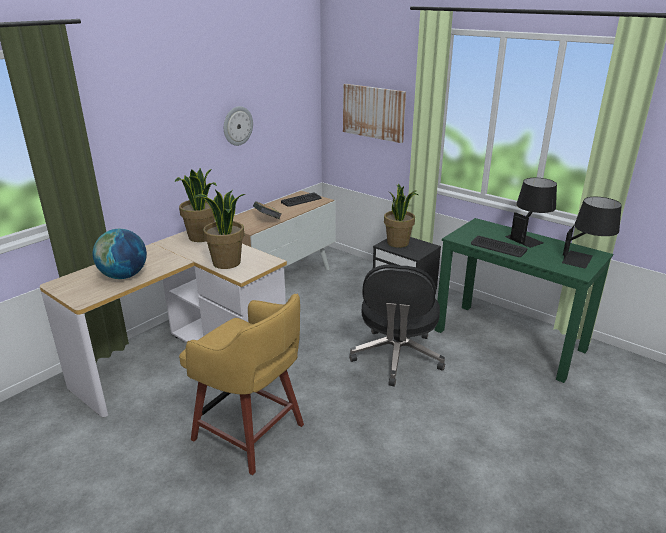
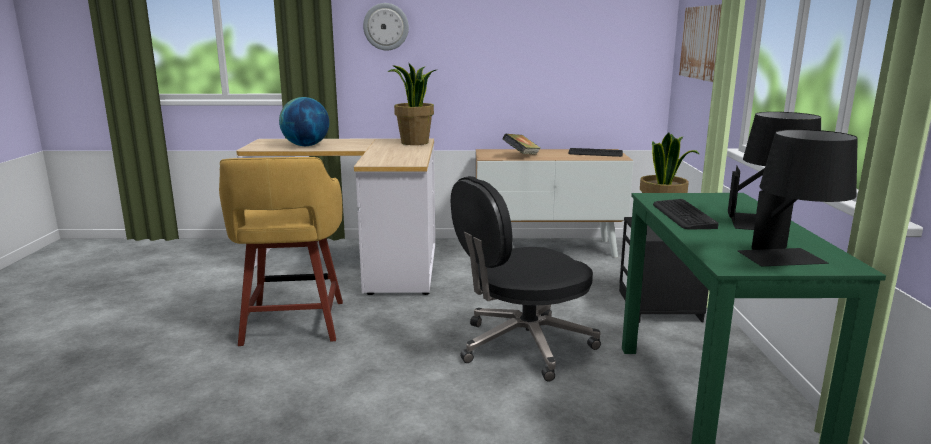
camera: 50 degrees right, 10 degrees down
potted plant [193,189,245,269] -> none
wall clock [224,106,253,146] -> wall clock moved to [363,3,409,50]

